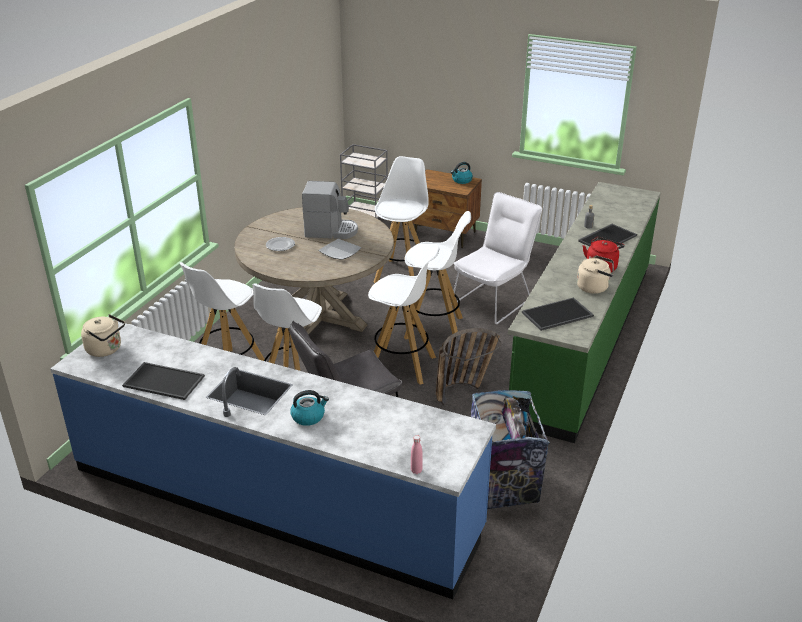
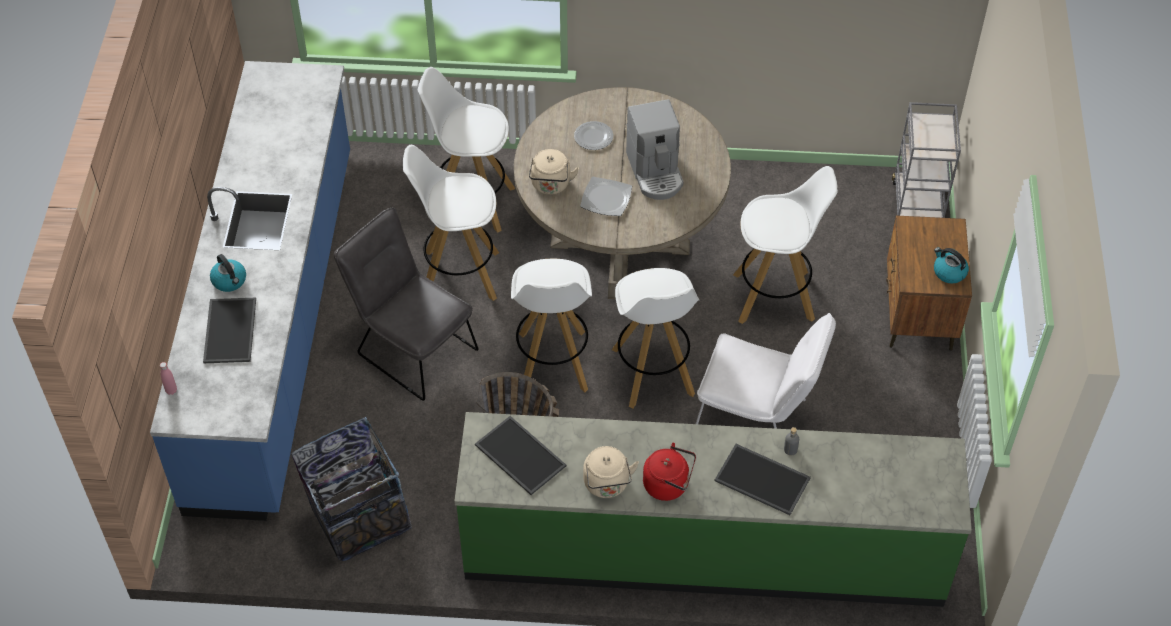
camera: 70 degrees right, 20 degrees up
beige kettle [81,314,125,357] -> beige kettle moved to [529,149,579,195]
tray [122,362,205,400] -> tray moved to [203,298,256,363]

